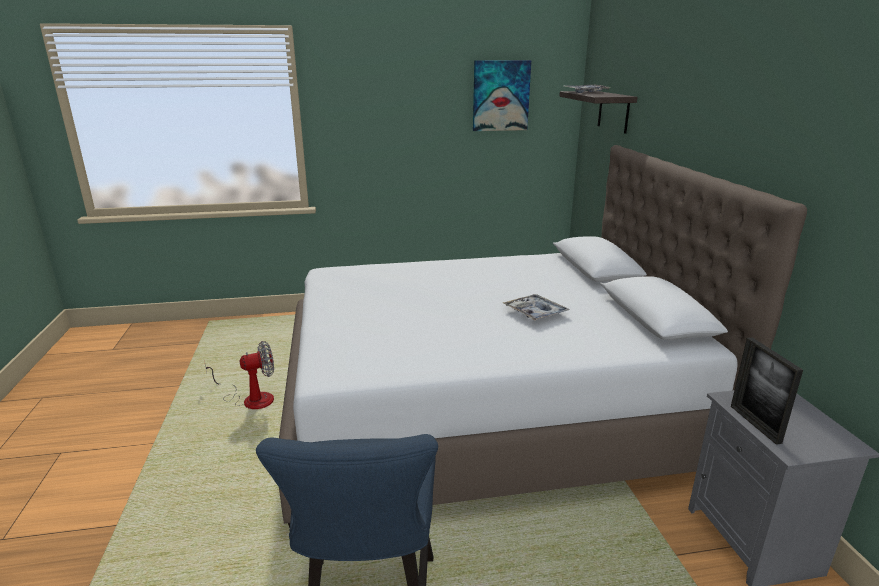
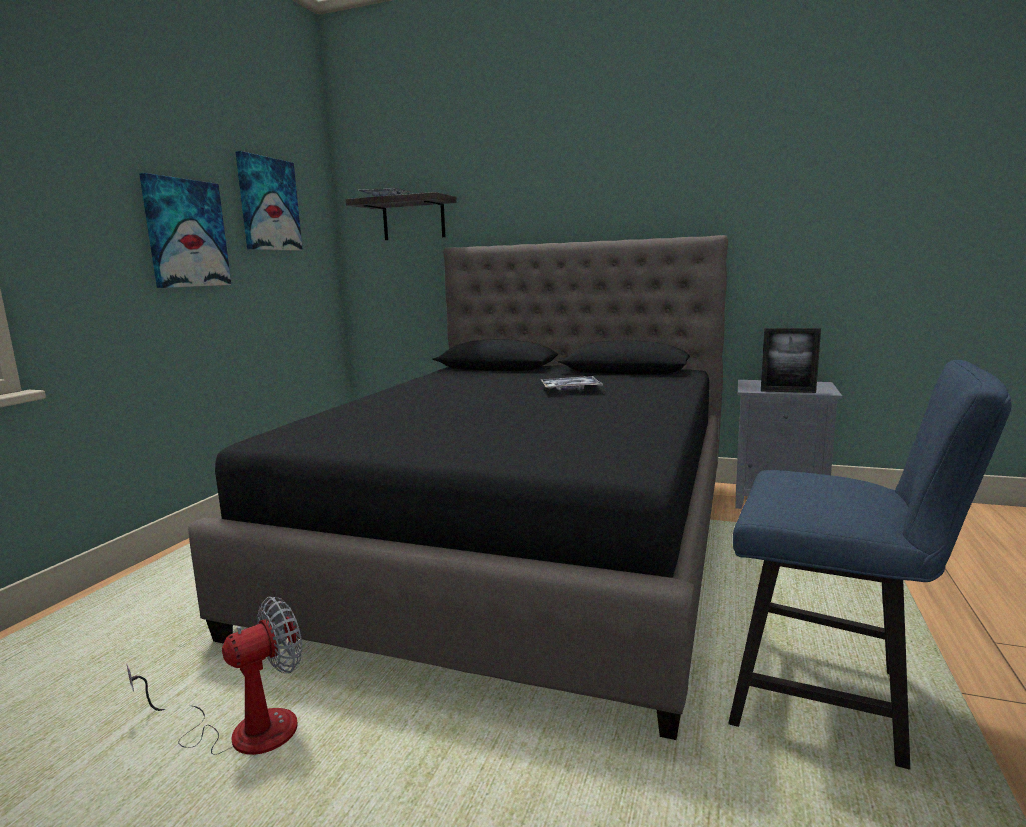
camera: 60 degrees left, 10 degrees down
fan [204,341,274,409] -> fan turned 45 degrees clockwise [127,596,302,755]
white bed [279,145,807,528] -> black bed [188,235,728,740]
none -> picture [139,173,231,288]

